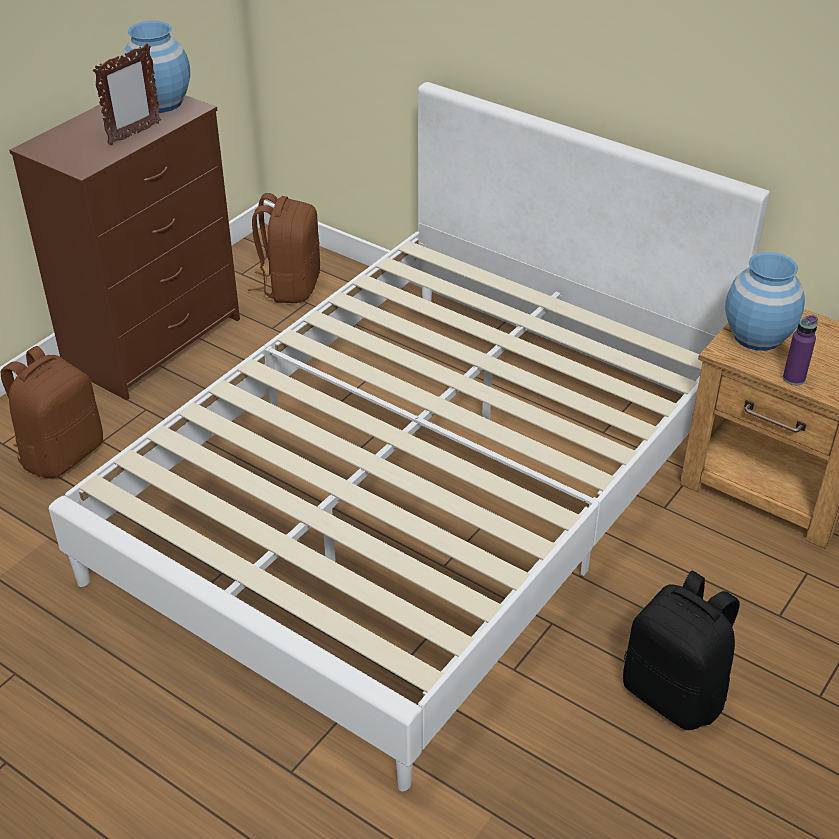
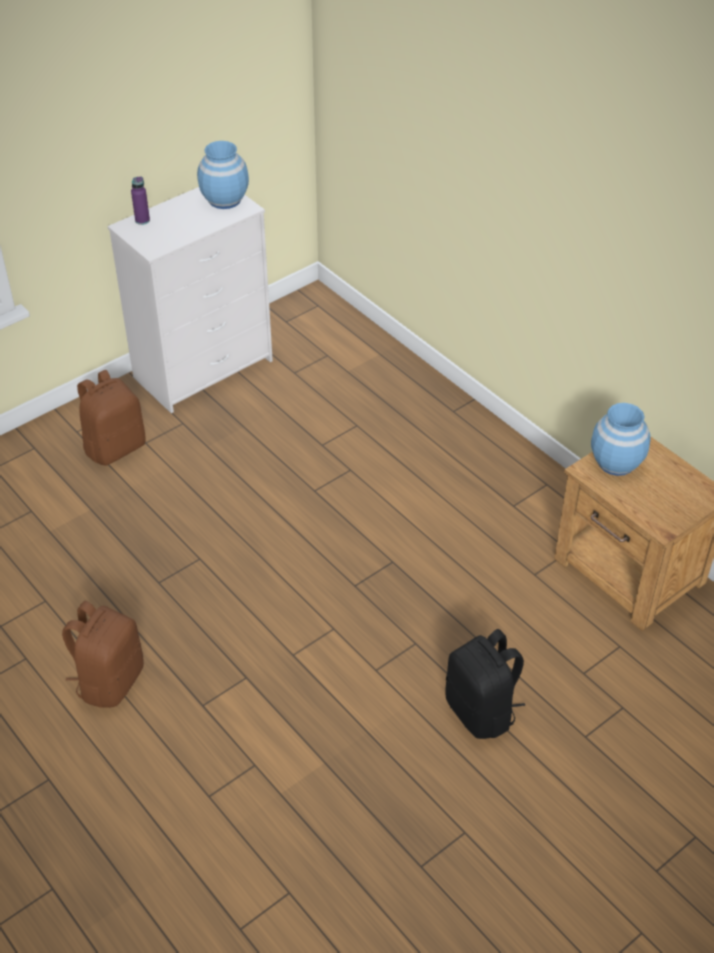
camera: 15 degrees right, 5 degrees up
brown dresser [9,95,240,400] -> white dresser [108,187,273,413]
white bed [49,82,770,791] -> none
picture frame [93,43,161,145] -> none
brown backpack [248,193,320,303] -> brown backpack moved to [62,601,144,708]
purple bottle [783,315,818,385] -> purple bottle moved to [131,177,150,225]

